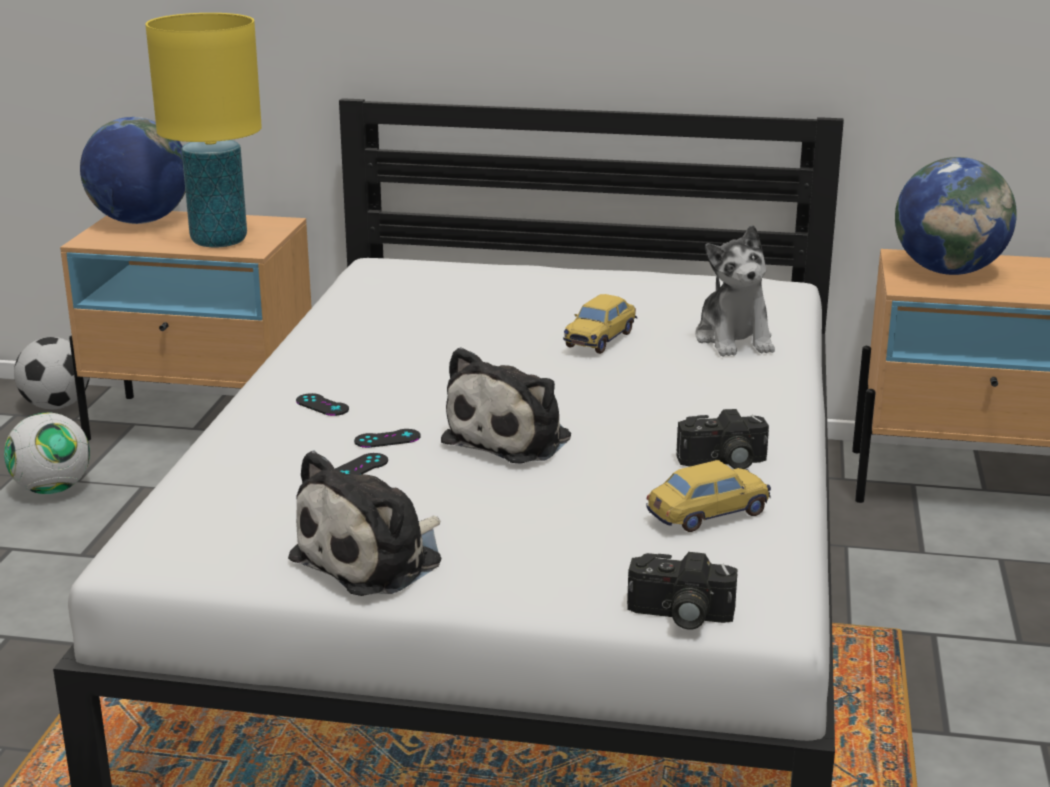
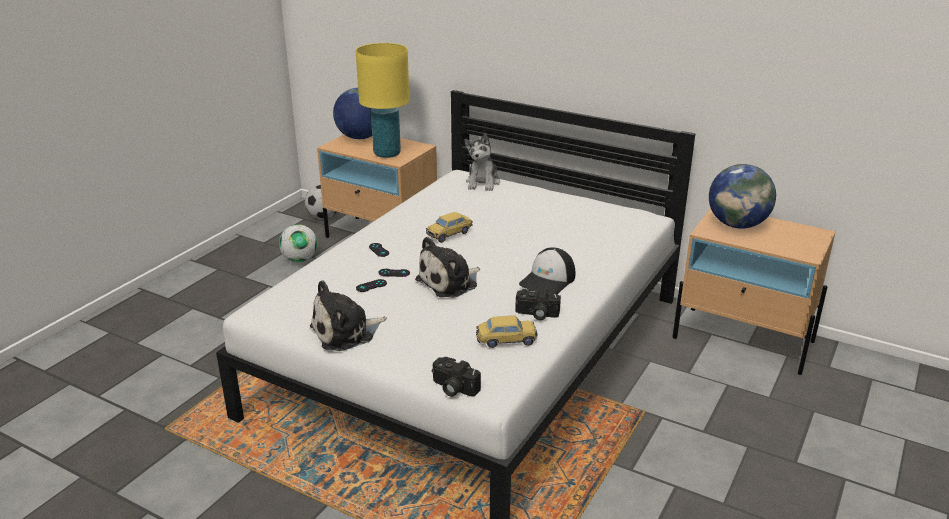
camera: 20 degrees right, 5 degrees up
toy car [563,294,637,354] -> toy car moved to [426,212,473,243]
plush toy [695,225,775,356] -> plush toy moved to [464,133,500,191]
none -> cap [519,247,575,294]

